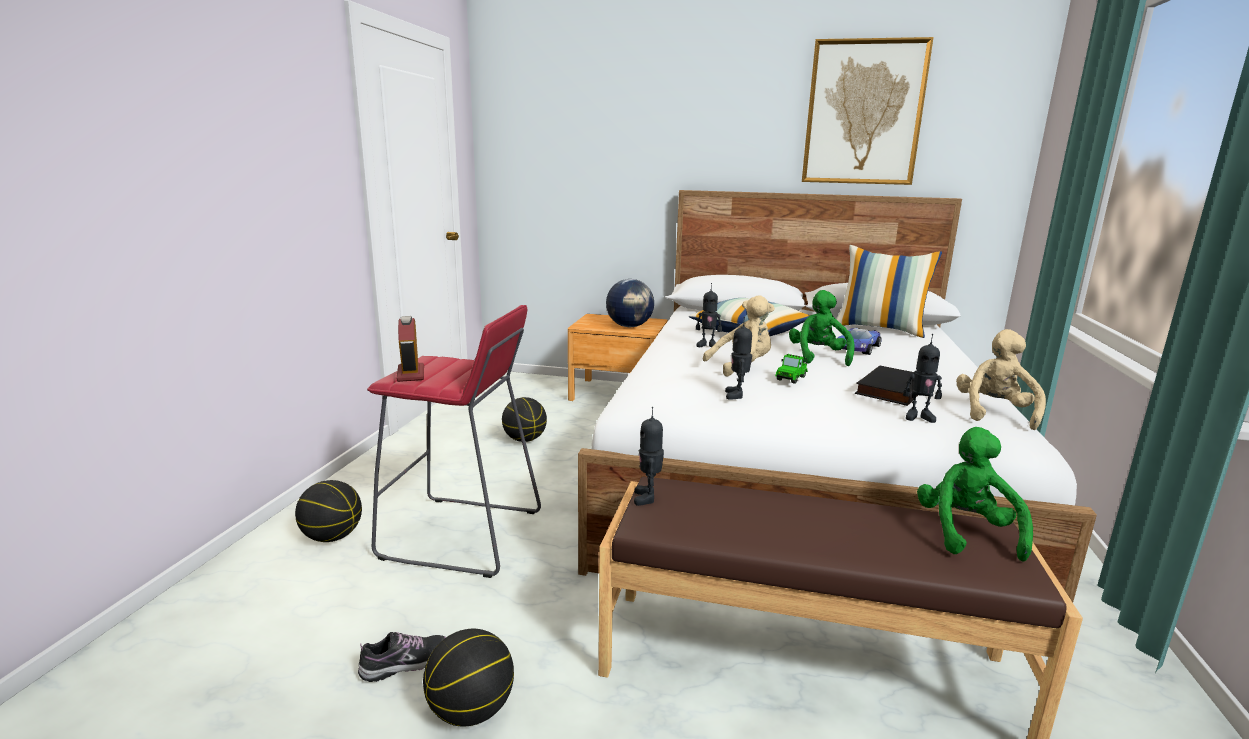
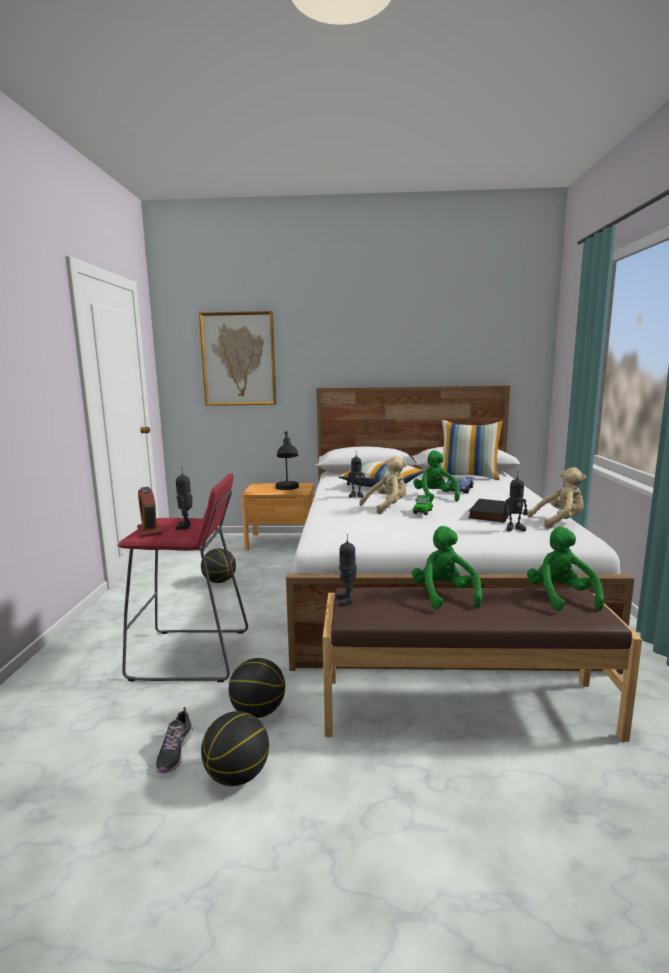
camera: 10 degrees left, 5 degrees down
basketball [295,480,362,542] -> basketball moved to [229,658,285,718]
shoe [358,632,446,682] -> shoe turned 135 degrees clockwise [156,707,193,773]
globe [606,279,654,327] -> black table lamp [275,431,299,490]
toy robot [725,317,752,400] -> toy robot moved to [175,467,192,530]
picture [802,37,934,185] -> picture moved to [199,311,276,406]
beige plush toy [956,329,1046,430] -> beige plush toy turned 75 degrees clockwise [527,467,587,529]
none -> green plush toy [412,526,482,609]

